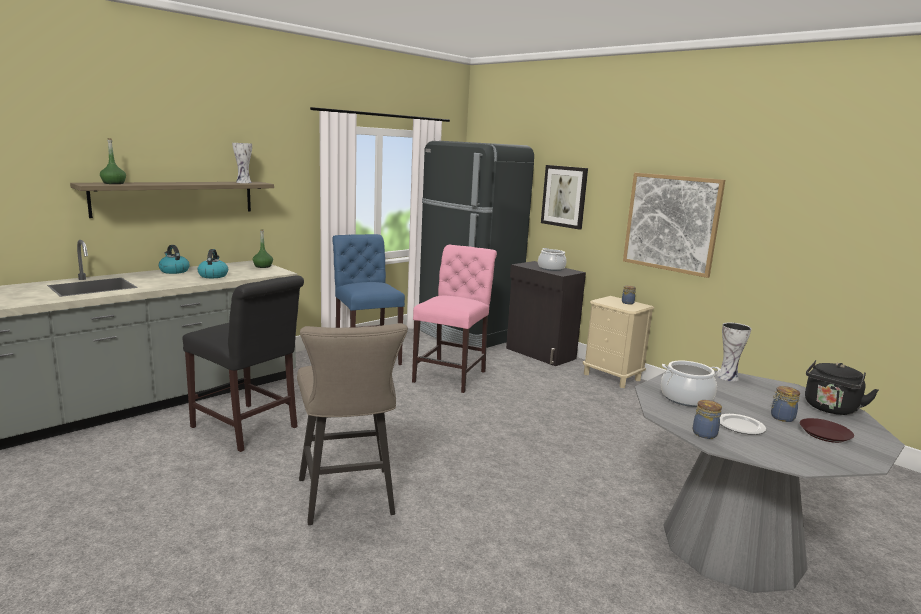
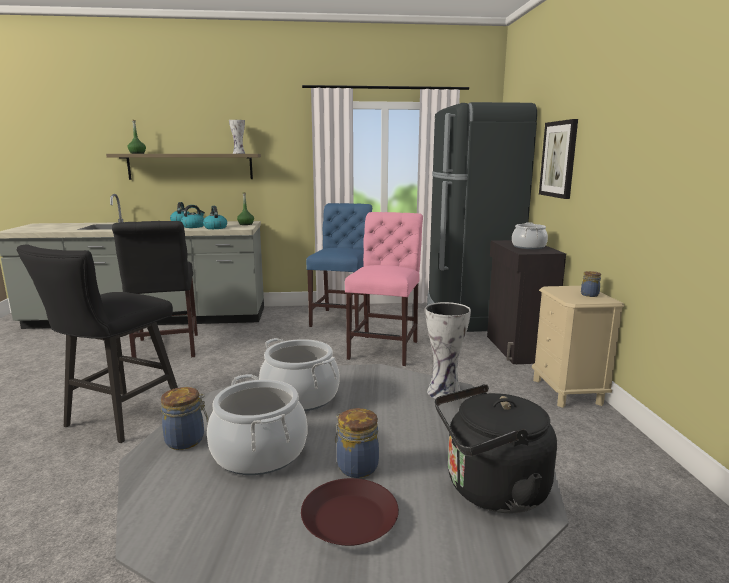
camera: 40 degrees right, 0 degrees up
beige stool [297,323,408,525] -> black stool [17,244,178,443]
pink chair [412,245,497,393] -> pink chair turned 45 degrees counterclockwise [345,212,423,366]
picture [623,173,725,278] -> none
plate [720,414,766,435] -> cooking pot [207,374,308,475]
none -> kettle [203,206,227,229]

